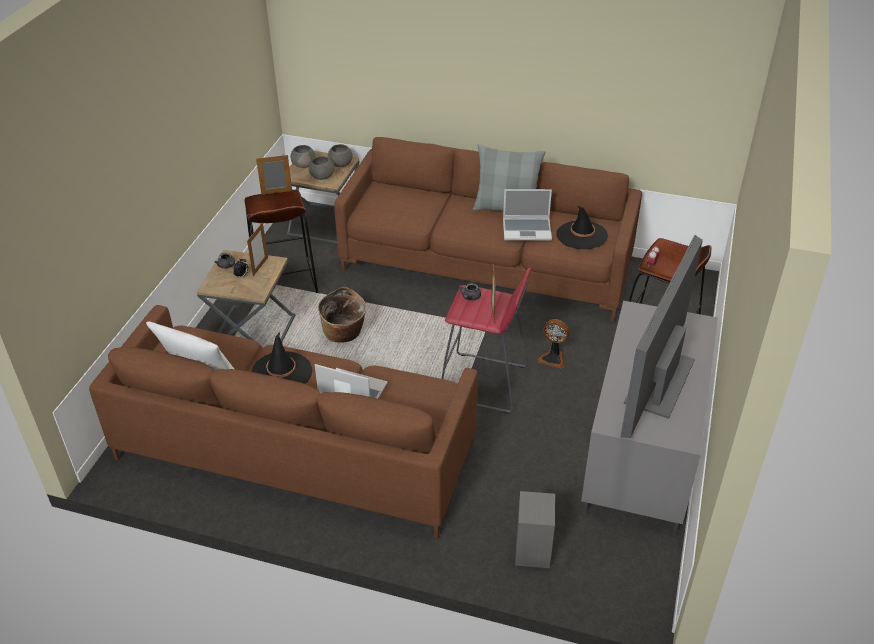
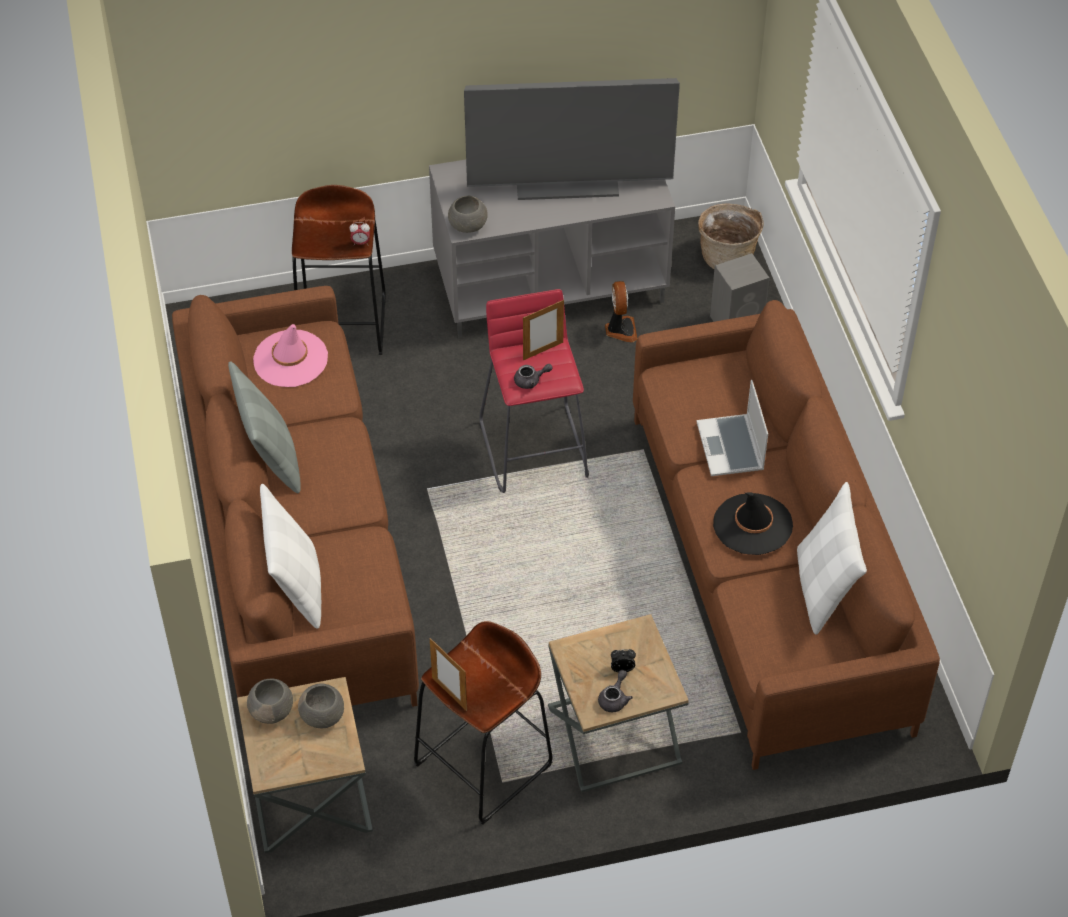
camera: 120 degrees left, 10 degrees up
picture frame [247,222,268,276] -> none
grey bowl [291,145,315,168] -> grey bowl moved to [448,196,488,233]
basket [318,287,366,343] -> basket moved to [698,203,764,269]
laptop [503,189,552,241] -> none
fan [538,319,569,369] -> fan moved to [605,281,637,342]
black hat [556,206,608,249] -> pink hat [253,324,328,387]
none -> white pillow [260,484,321,629]

